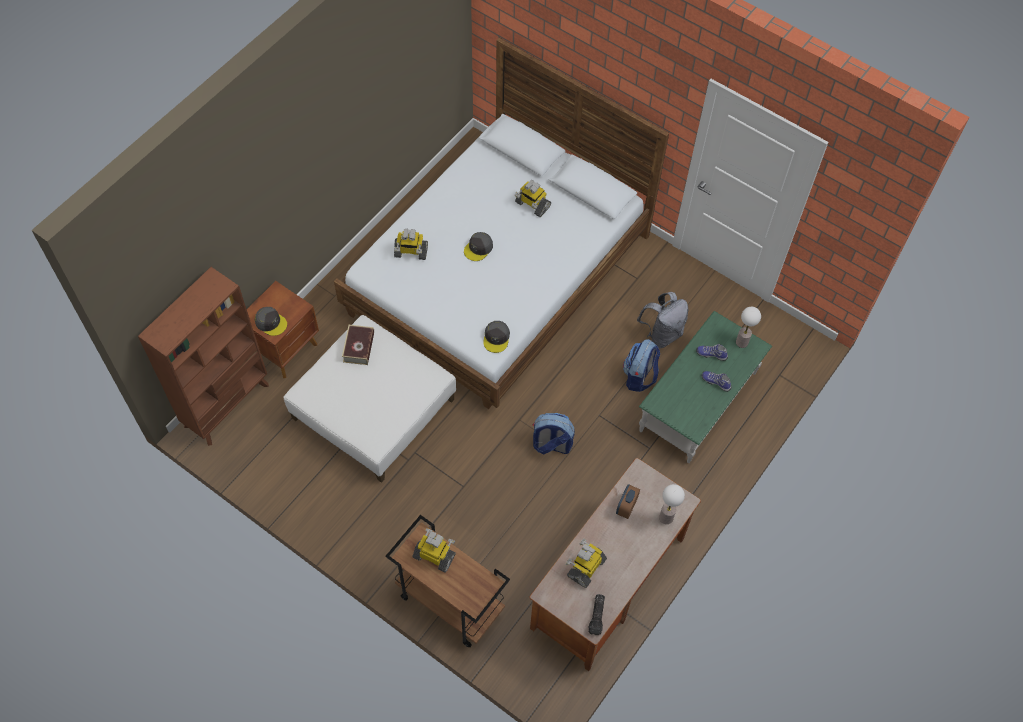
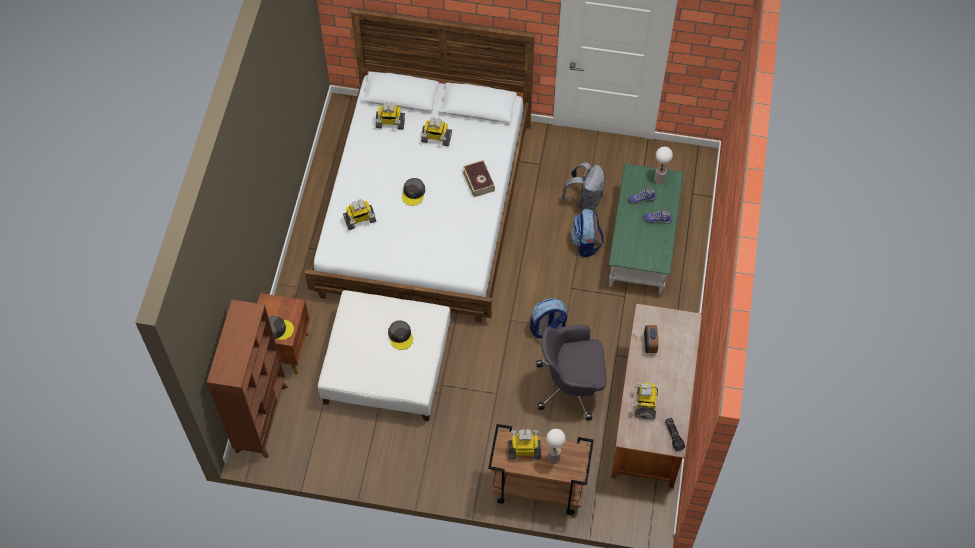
camera: 25 degrees left, 0 degrees up
book [342,325,374,365] -> book moved to [463,160,495,197]
grey cap [483,321,510,353] -> grey cap moved to [388,320,413,350]
table lamp [659,484,685,524] -> table lamp moved to [546,429,566,464]
none -> toy robot [376,102,405,130]
none -> grey office chair [536,325,606,420]

